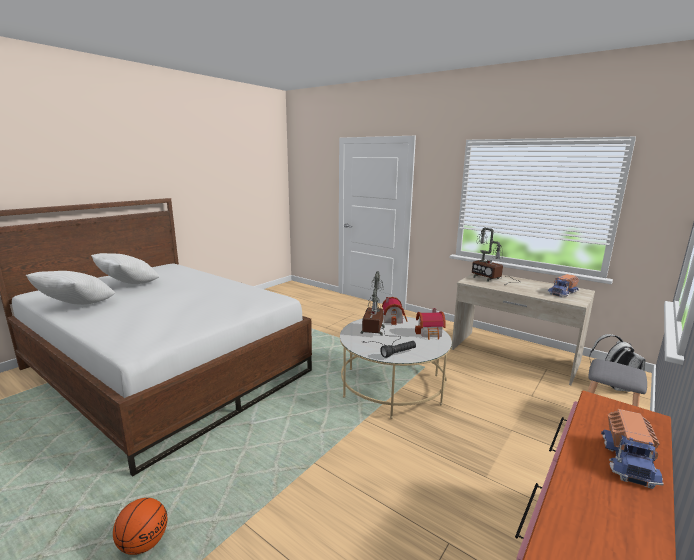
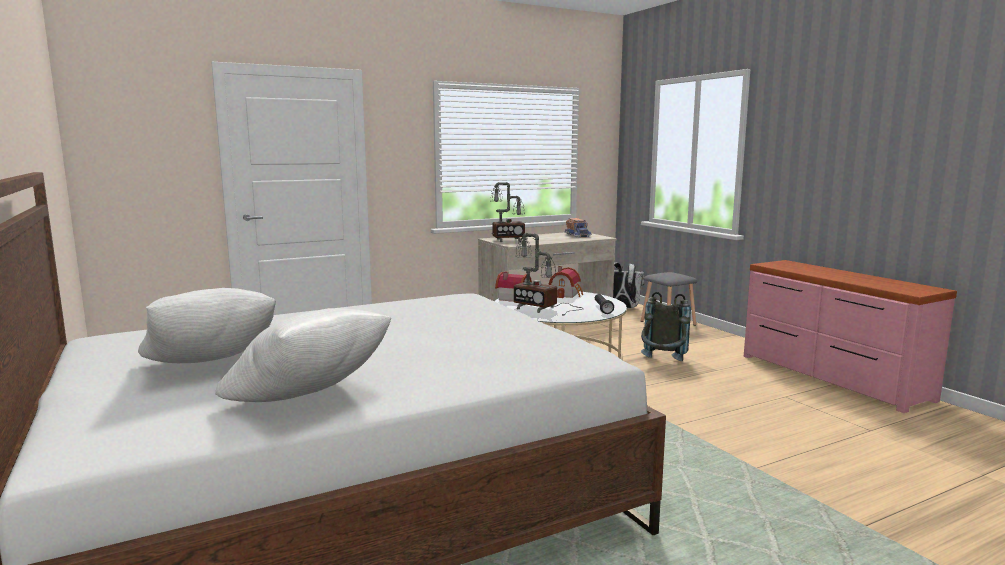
camera: 65 degrees left, 5 degrees down
basketball [113,498,168,555] -> none
toy truck [601,409,664,489] -> none
none -> grey backpack [641,292,691,361]

